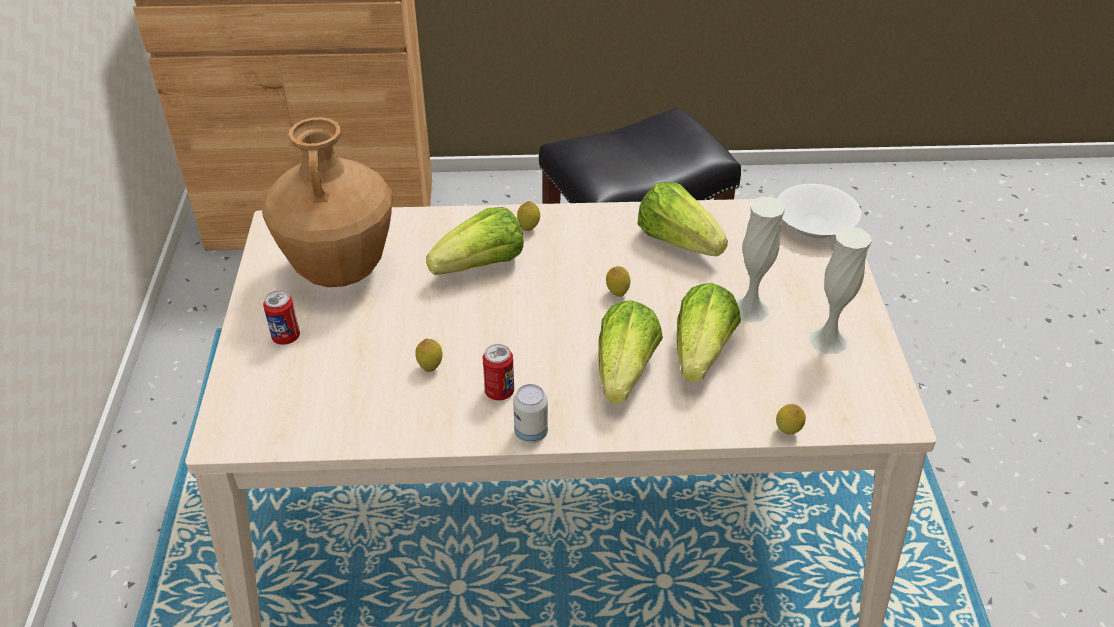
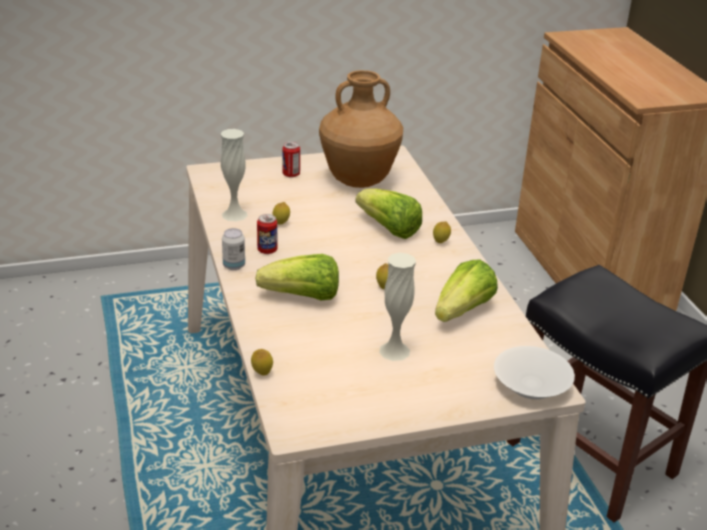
camera: 75 degrees right, 10 degrees down
lettuce [677,283,741,383] -> none
white vase [809,226,872,354] -> white vase moved to [220,129,248,222]

